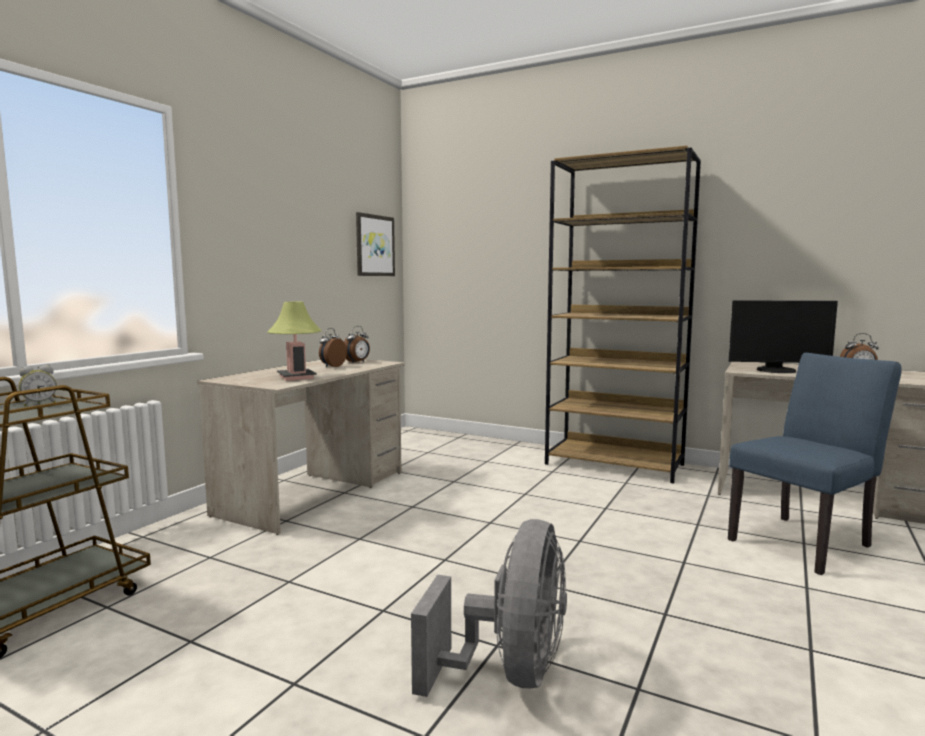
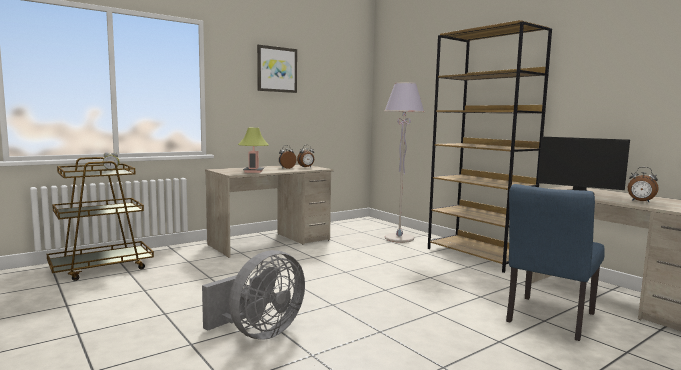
camera: 25 degrees right, 0 degrees up
picture [356,212,395,276] -> picture moved to [257,45,297,93]
blue chair [728,353,902,575] -> blue chair turned 135 degrees clockwise [506,184,605,341]
none -> grey floor lamp [384,82,425,243]

